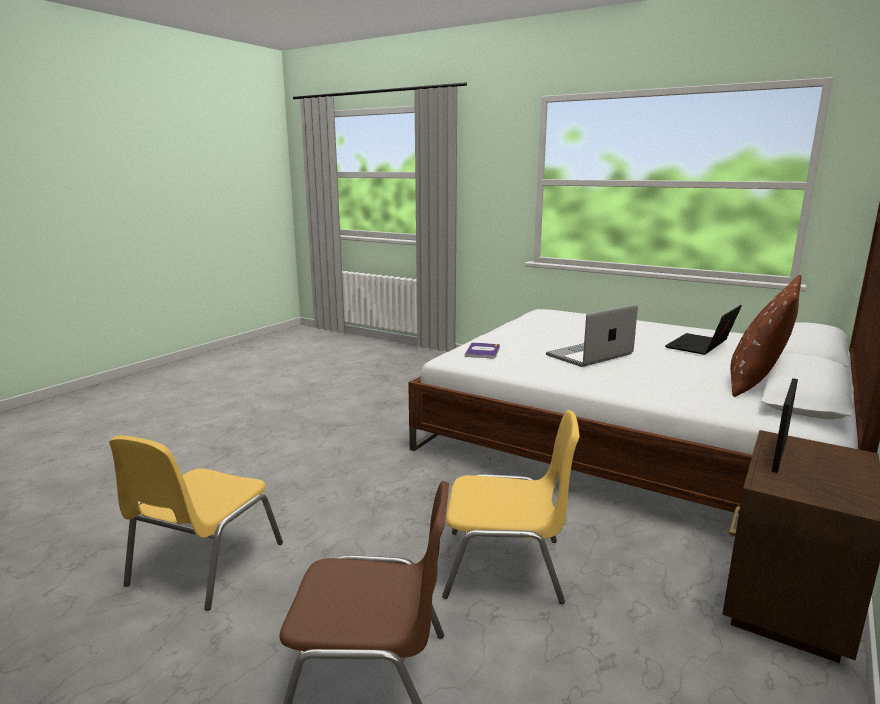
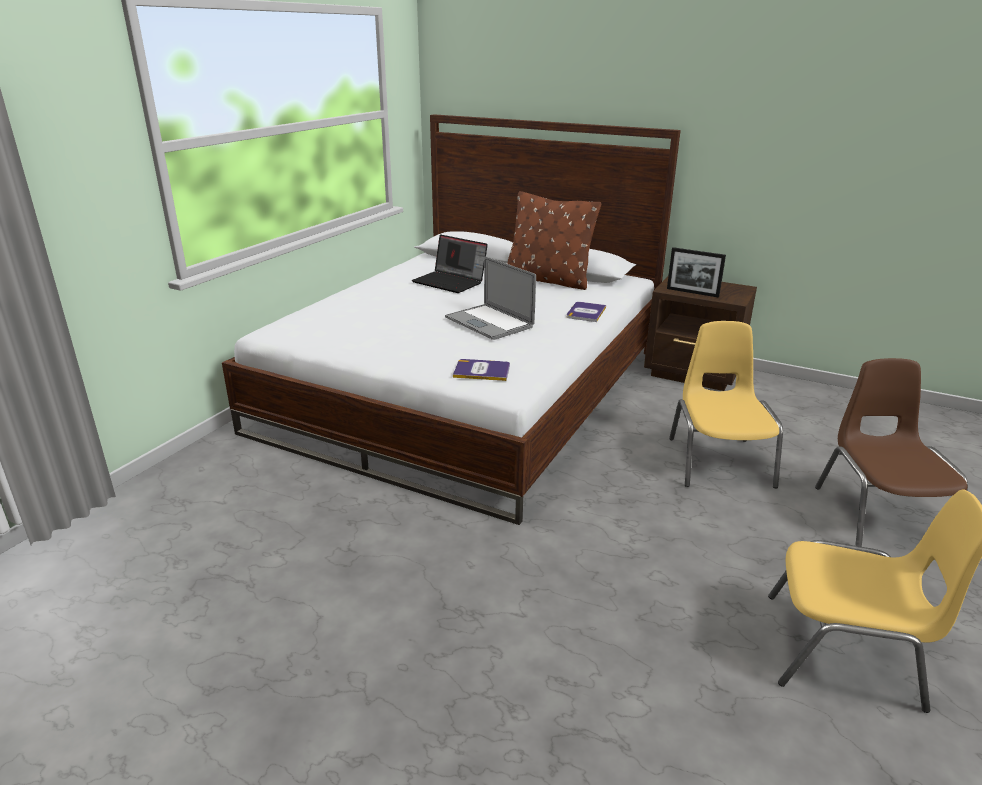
camera: 95 degrees left, 10 degrees up
none -> book [567,302,606,322]

